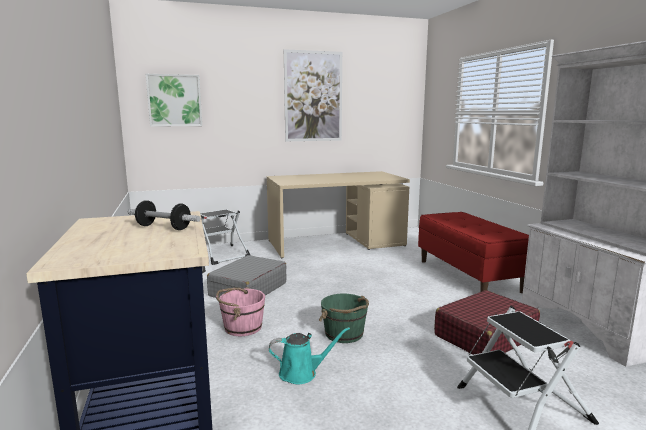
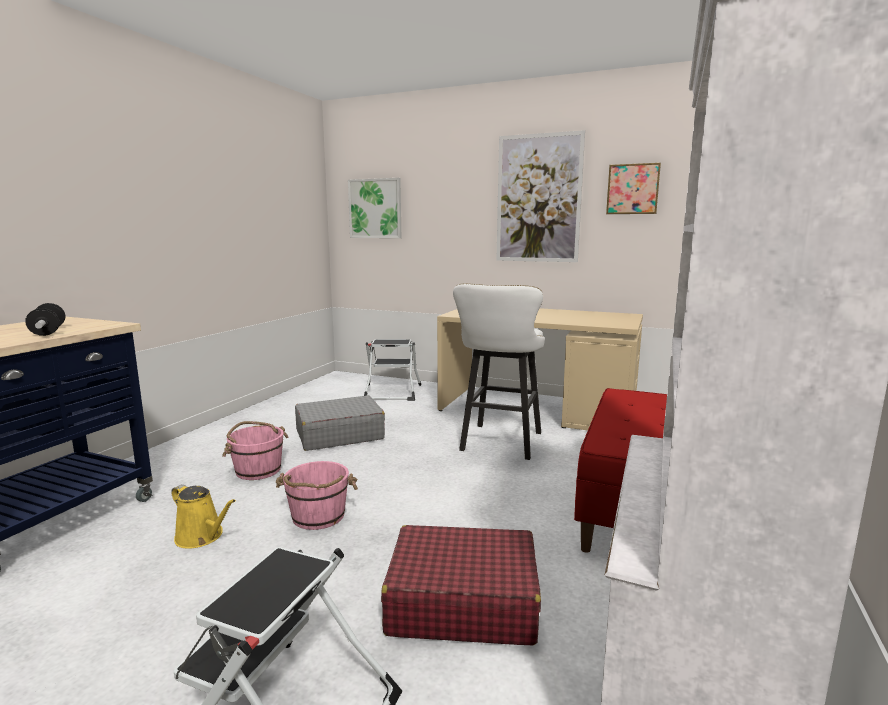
camera: 40 degrees right, 0 degrees up
turquoise watering can [269,327,350,384] -> yellow watering can [171,484,236,549]
green bucket [319,294,369,343] -> pink bucket [276,461,358,530]
none -> white stool [453,283,545,460]
none -> picture [606,163,661,214]

